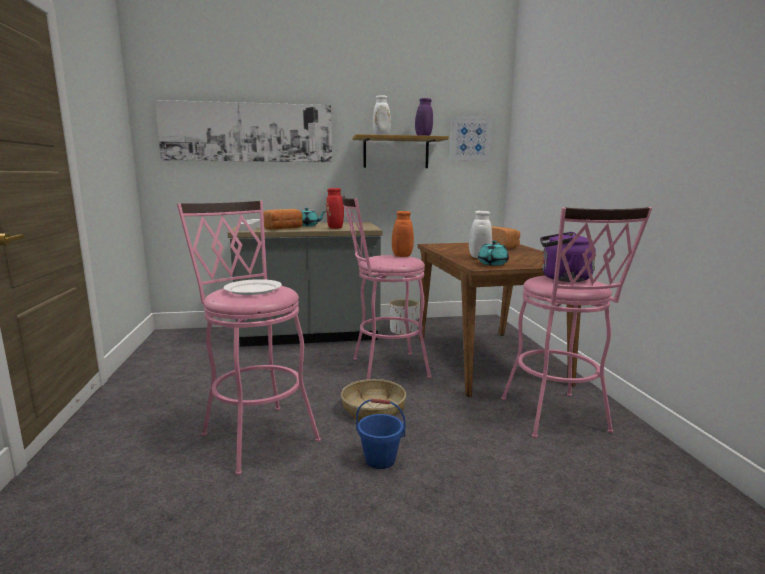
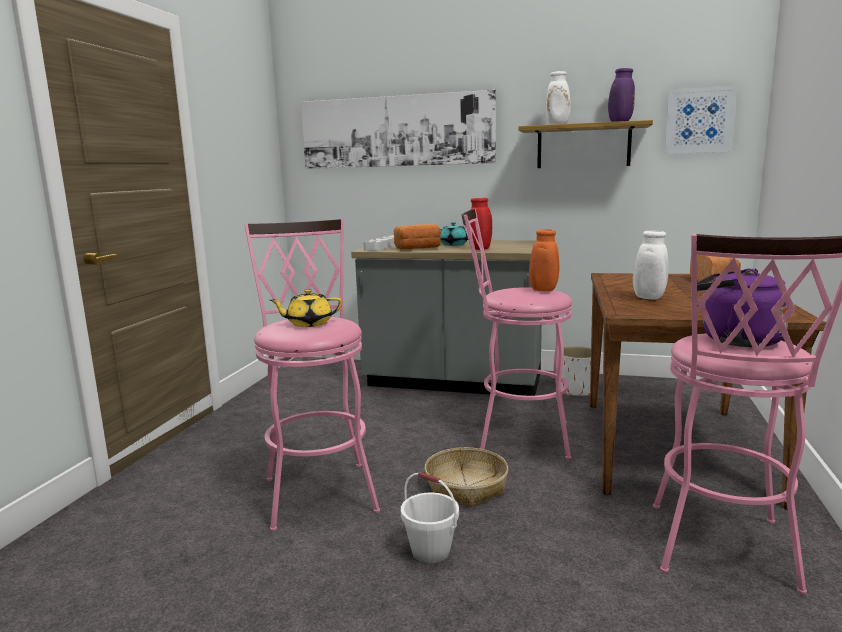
camera: 25 degrees right, 0 degrees up
white plate [223,279,282,295] -> yellow teapot [270,289,342,327]
blue bucket [356,399,405,469] -> white bucket [401,472,459,563]
turquoise teapot [478,240,509,265] -> none

